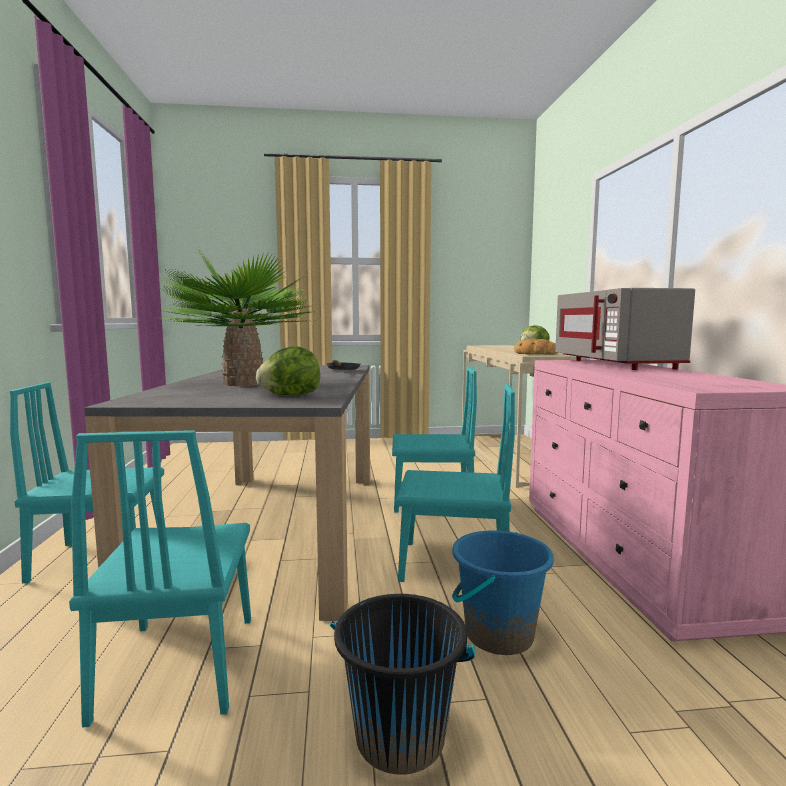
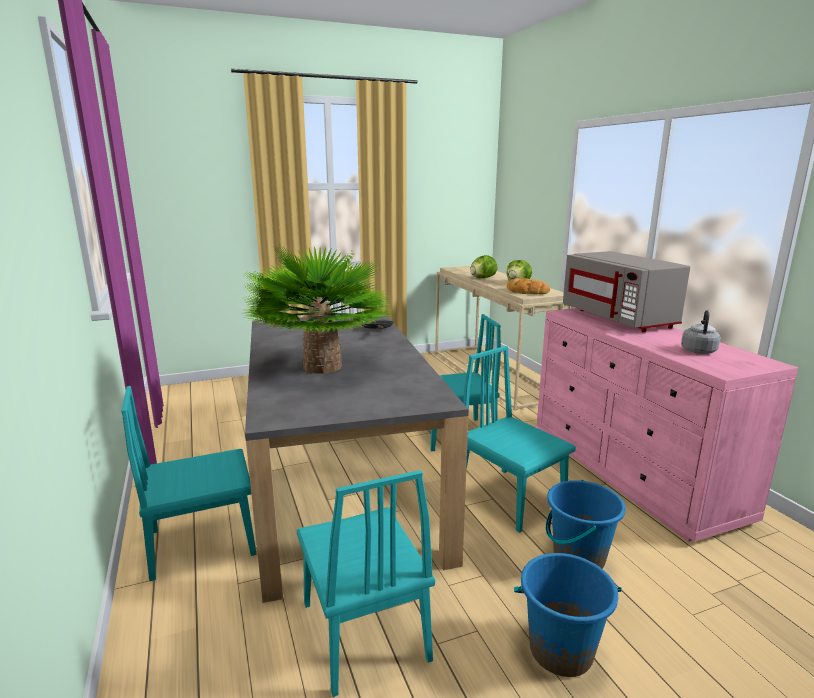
camera: 15 degrees left, 10 degrees up
lettuce [256,347,320,396] -> lettuce moved to [470,255,498,278]
black bucket [330,594,475,775] -> blue bucket [514,553,622,677]
turquoise chair [395,383,515,582] -> turquoise chair turned 120 degrees counterclockwise [463,346,576,533]
none -> grey kettle [681,310,721,354]

